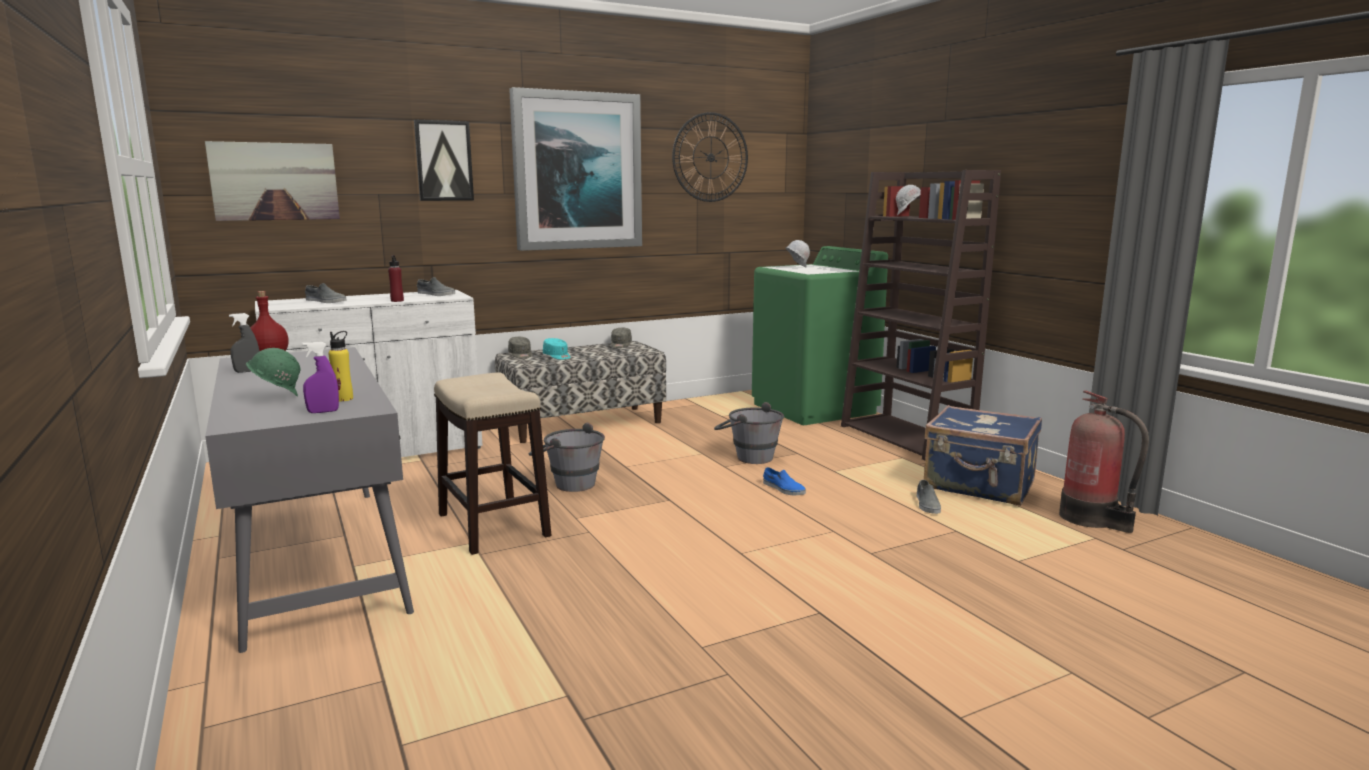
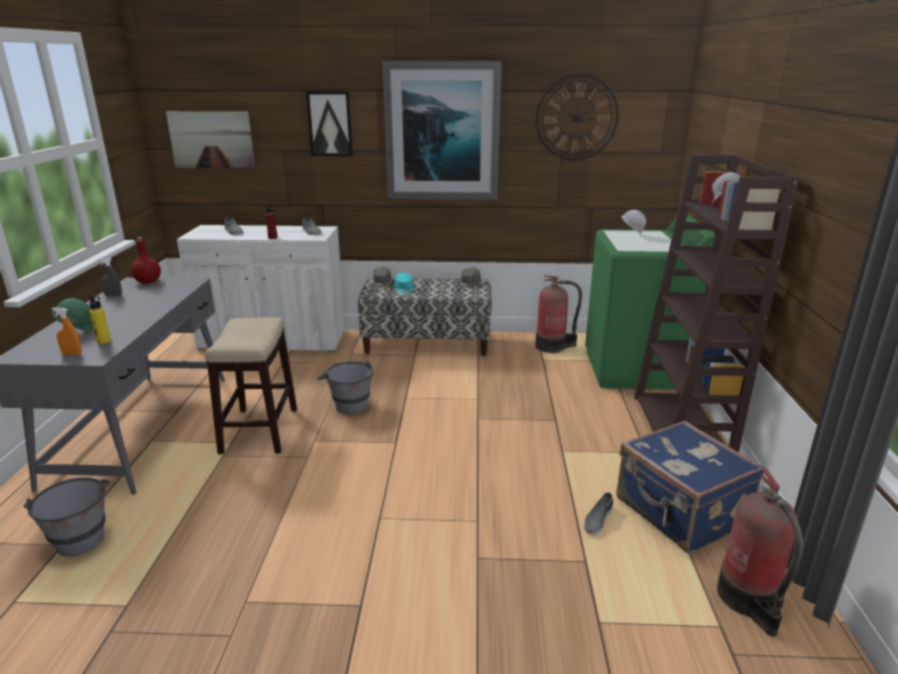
camera: 30 degrees right, 10 degrees up
purple spray bottle [303,341,339,413] -> orange spray bottle [52,307,82,355]
grey bucket [714,402,784,464] -> grey bucket moved to [24,477,110,557]
blue shoe [763,467,806,495] -> none
none -> fire extinguisher [535,275,582,353]

